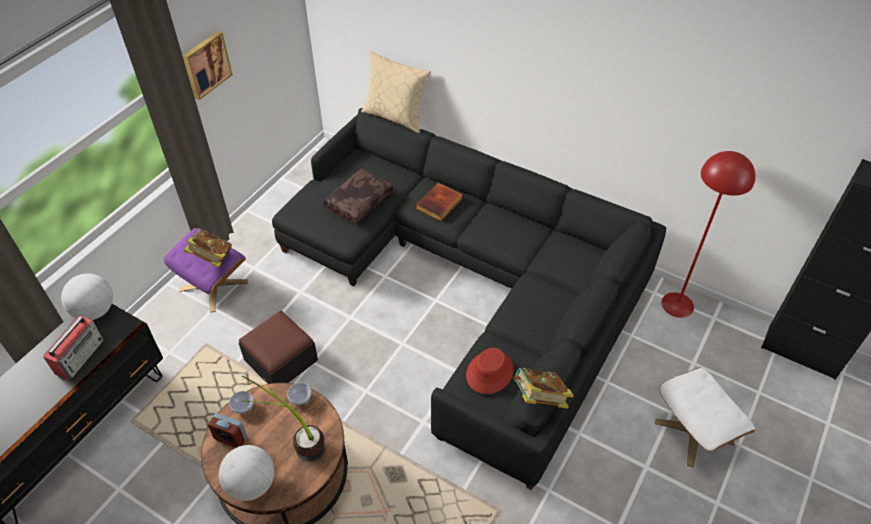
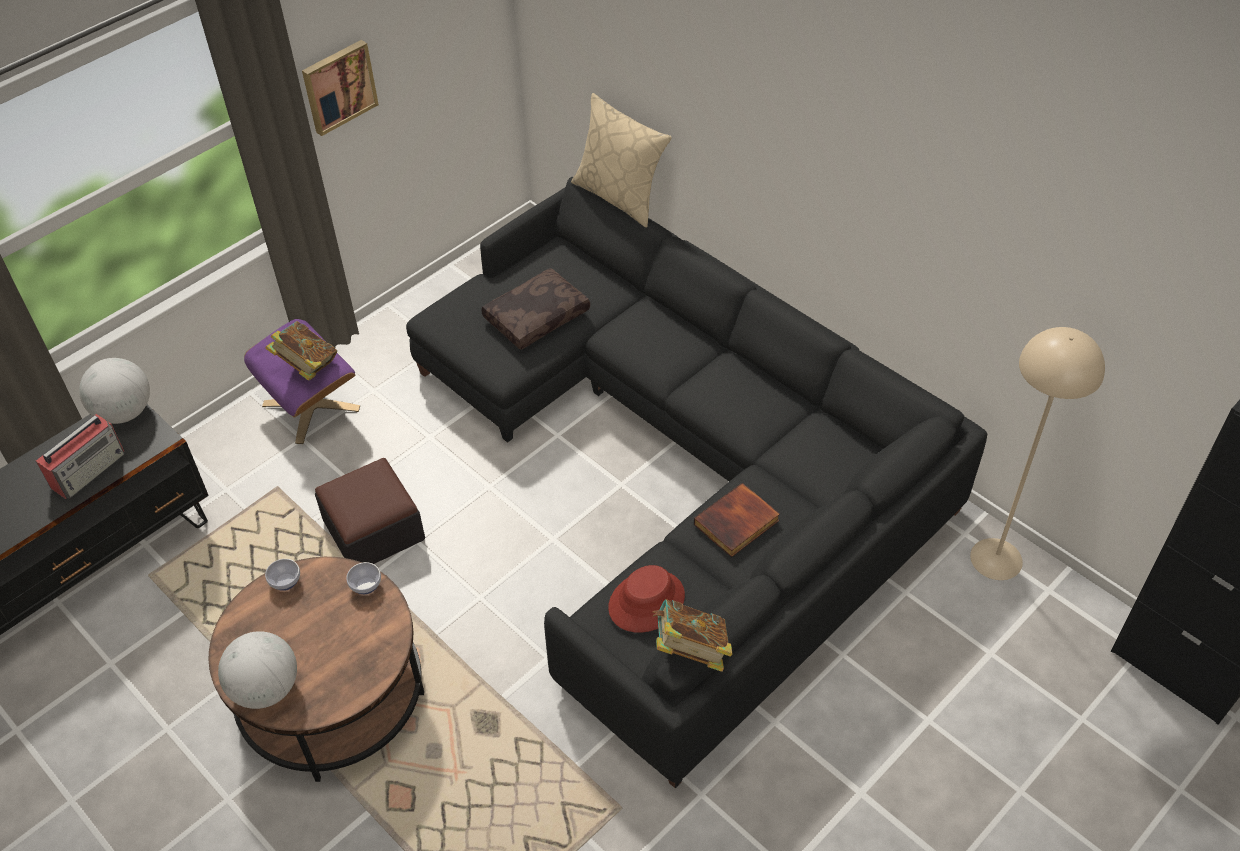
camera: 15 degrees right, 0 degrees up
alarm clock [208,413,247,448] -> none
potted plant [242,375,325,462] -> none
book [415,183,463,221] -> book moved to [694,483,780,557]
white ottoman [655,367,756,467] -> none
red floor lamp [661,151,756,318] -> beige floor lamp [970,327,1105,580]

